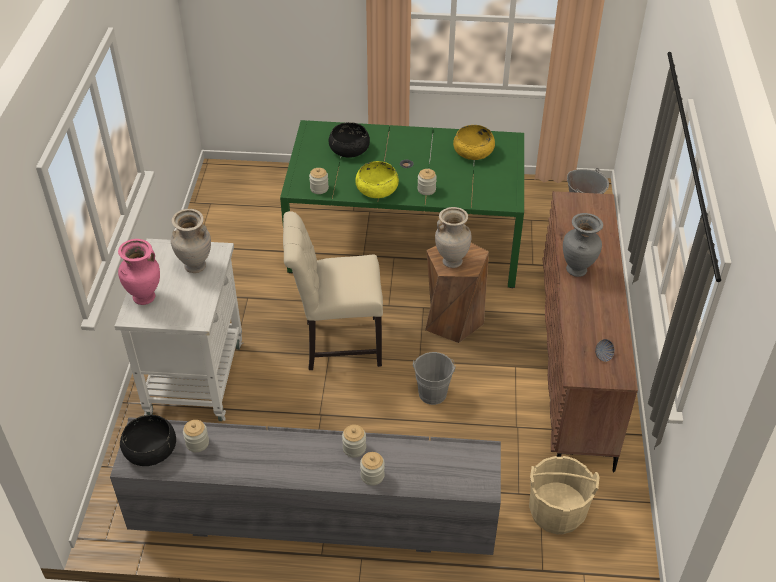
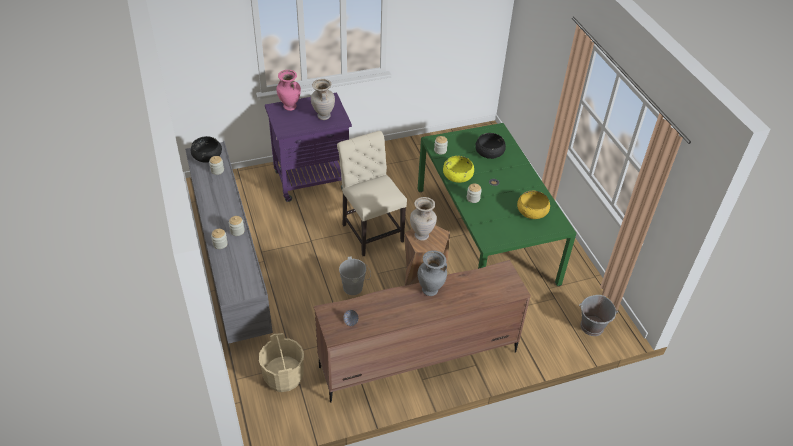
camera: 65 degrees right, 0 degrees up
white cart [115,239,242,421] -> purple cart [265,93,352,202]

